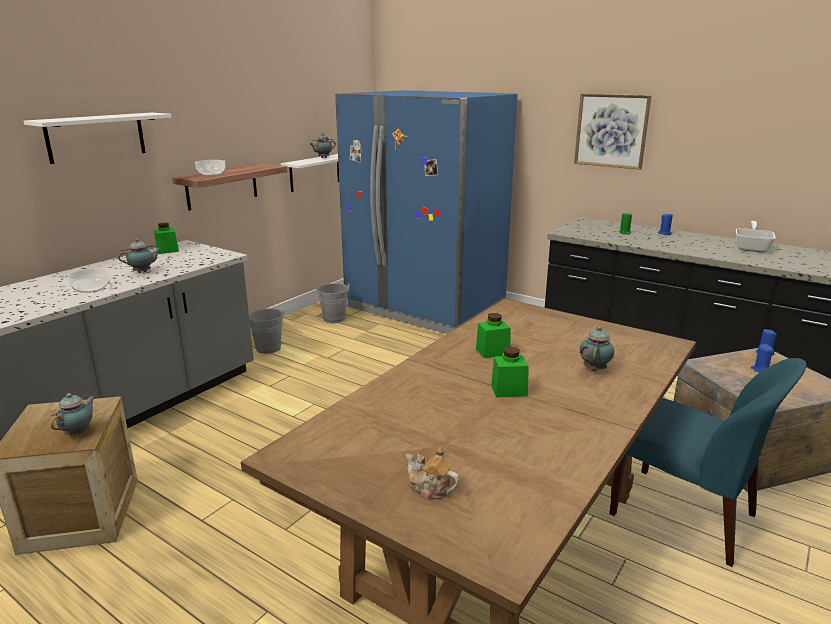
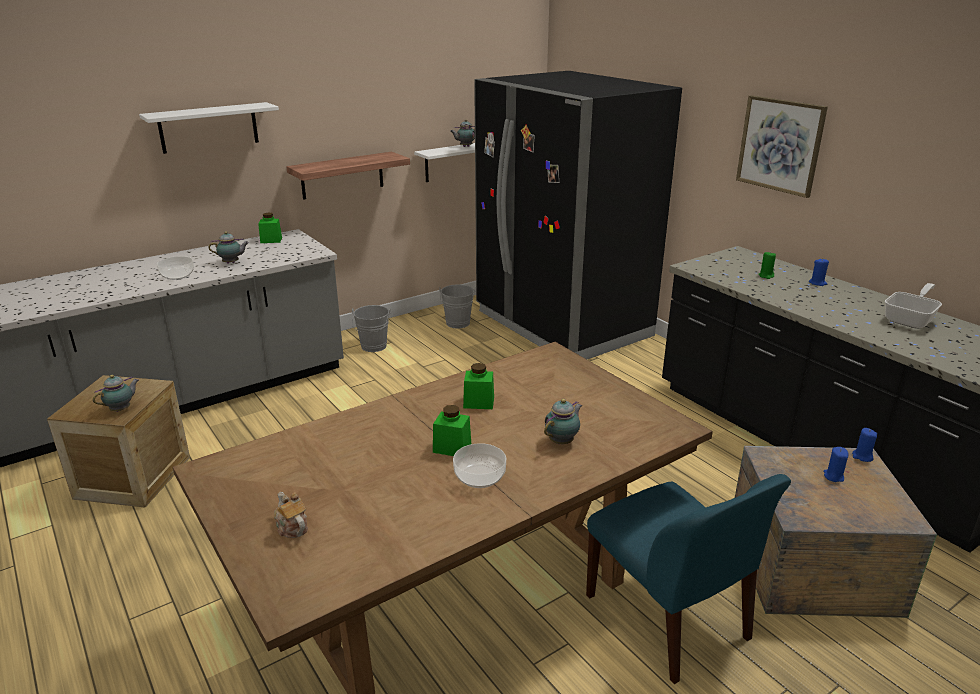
camera: 20 degrees right, 5 degrees up
bowl [195,160,225,176] -> bowl moved to [453,443,506,488]
blue fridge [335,90,518,334] -> black fridge [474,71,682,359]

